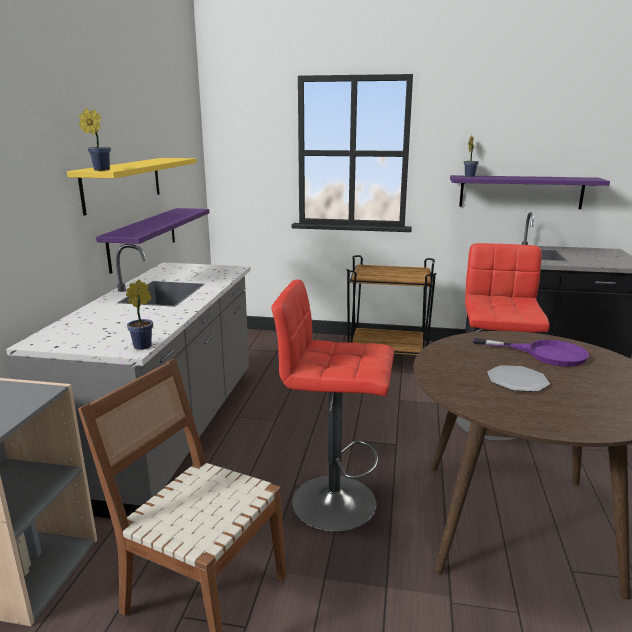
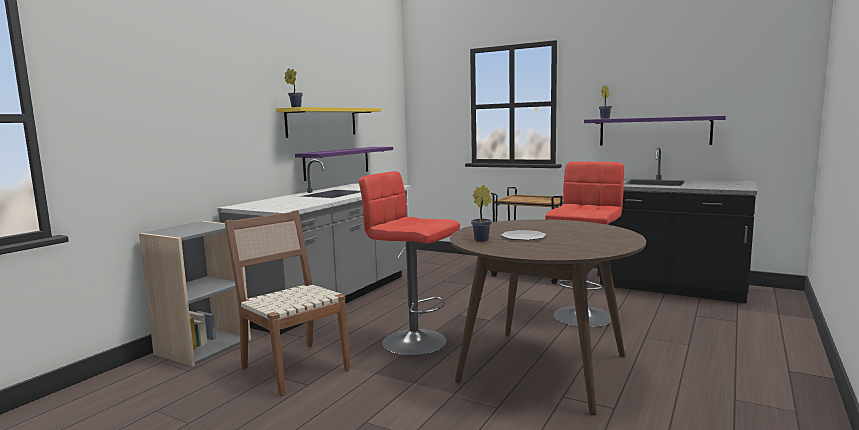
camera: 20 degrees right, 10 degrees down
potted plant [126,280,153,350] -> potted plant moved to [471,185,492,242]
purple frying pan [473,338,589,367] -> none

